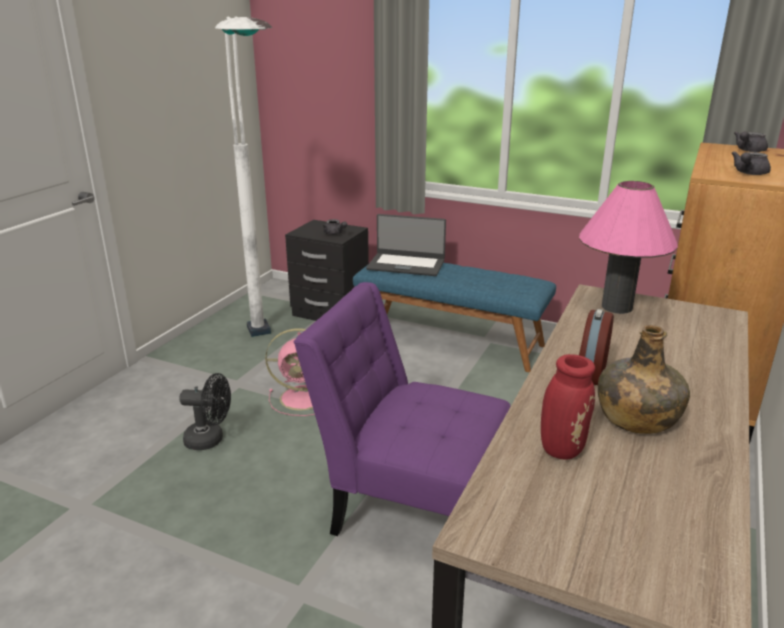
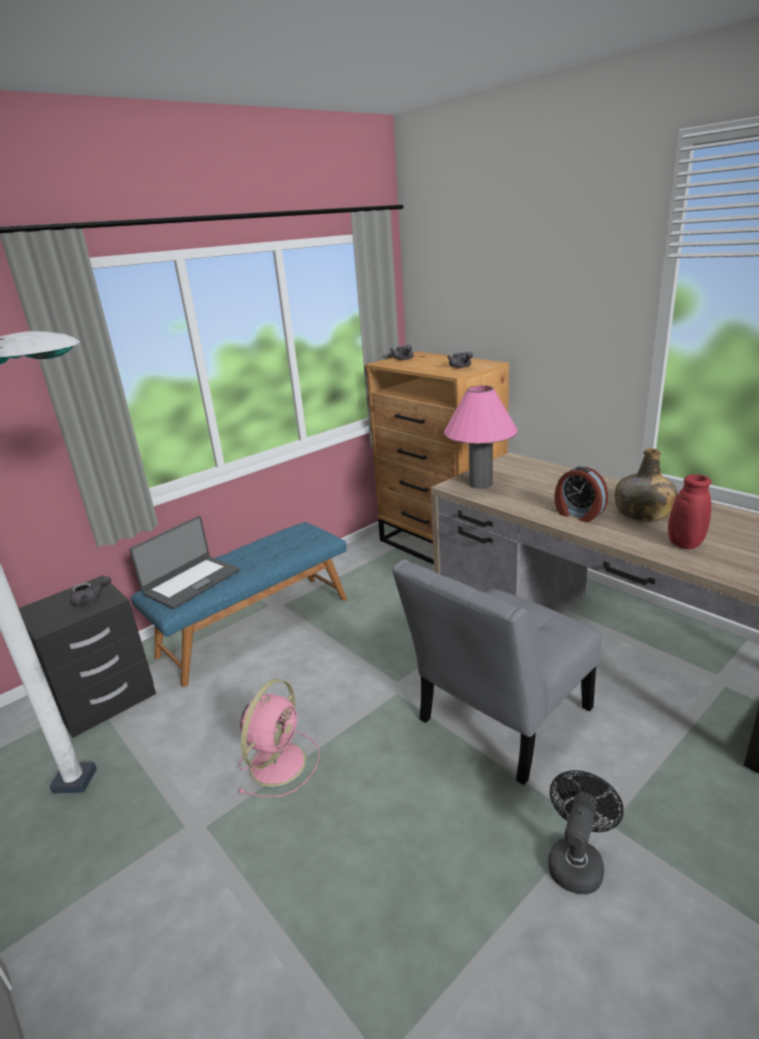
camera: 65 degrees left, 0 degrees up
black fan [179,373,231,450] -> black fan moved to [548,770,624,894]
purple chair [294,282,511,536] -> grey chair [392,559,602,785]

